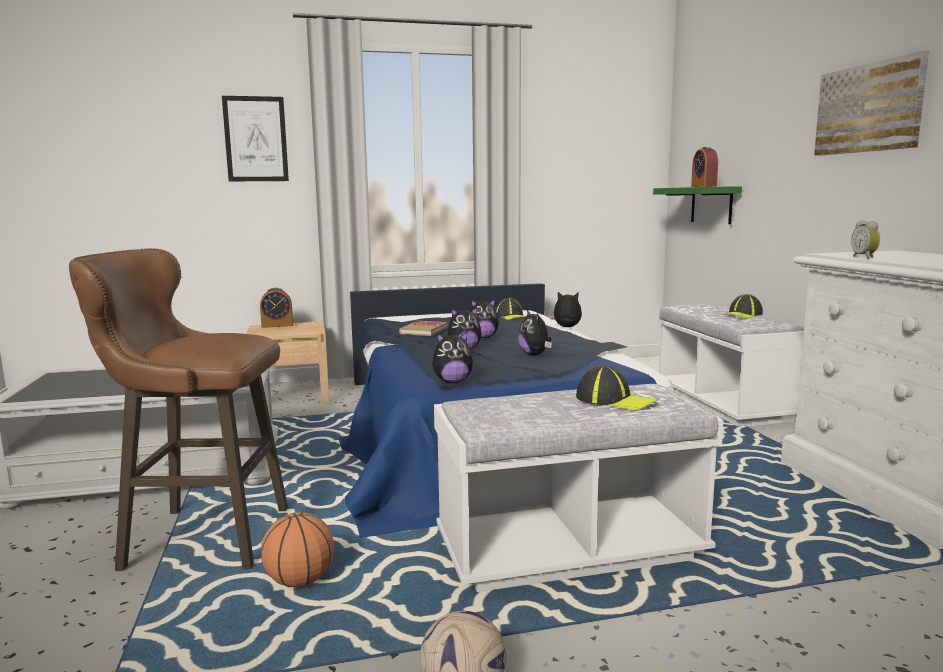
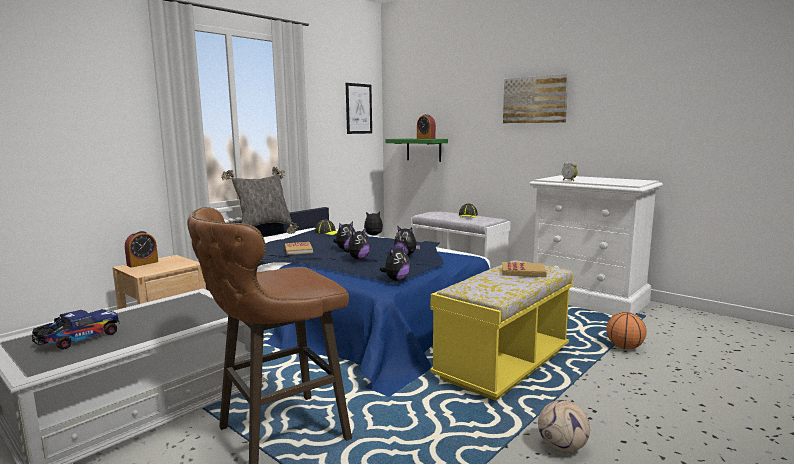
camera: 35 degrees left, 0 degrees up
picture [222,96,289,181] -> picture moved to [346,83,372,134]
basketball [261,512,335,587] -> basketball moved to [606,312,647,349]
white bench [434,384,724,592] -> yellow bench [430,260,573,401]
cap [576,365,658,410] -> book [502,262,547,277]
none -> toy truck [32,309,119,350]
none -> pillow [222,167,299,234]

